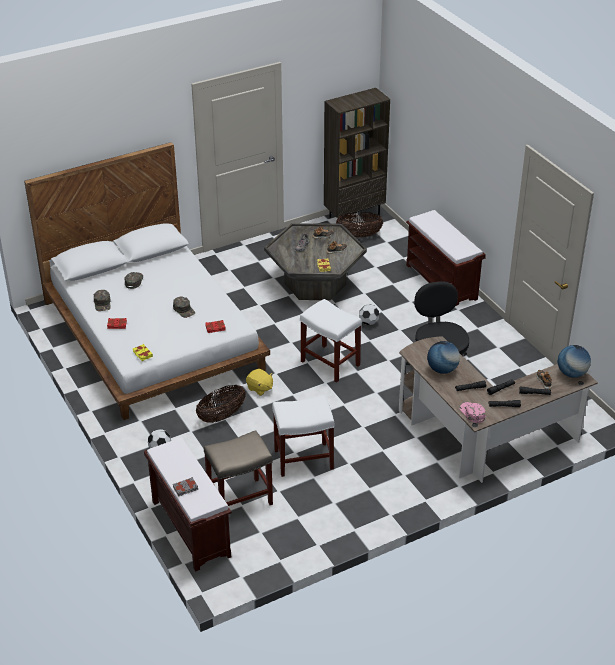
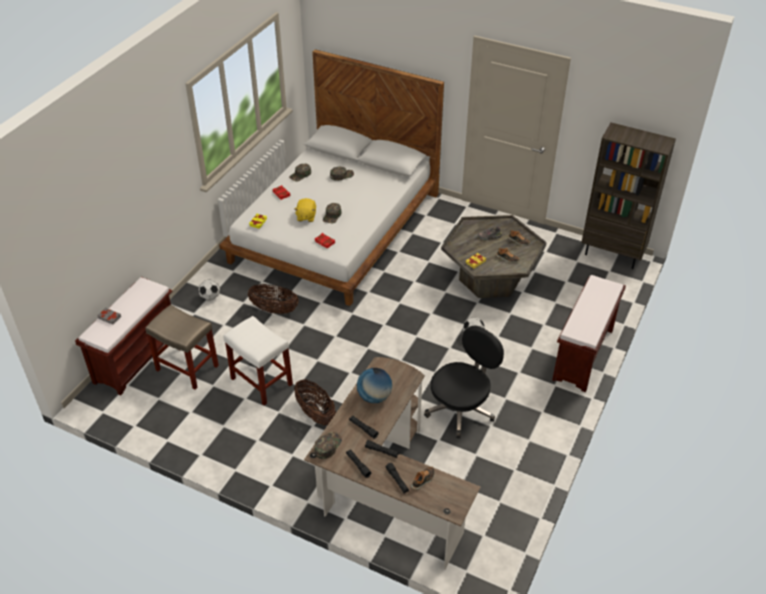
camera: 55 degrees right, 5 degrees up
yellow plush toy [246,369,273,396] -> yellow plush toy moved to [294,198,316,222]
white stool [300,299,362,383] -> none
basket [336,212,383,238] -> basket moved to [294,379,336,425]
pink cap [460,402,485,423] -> green cap [314,432,342,459]
globe [558,345,591,378] -> none

